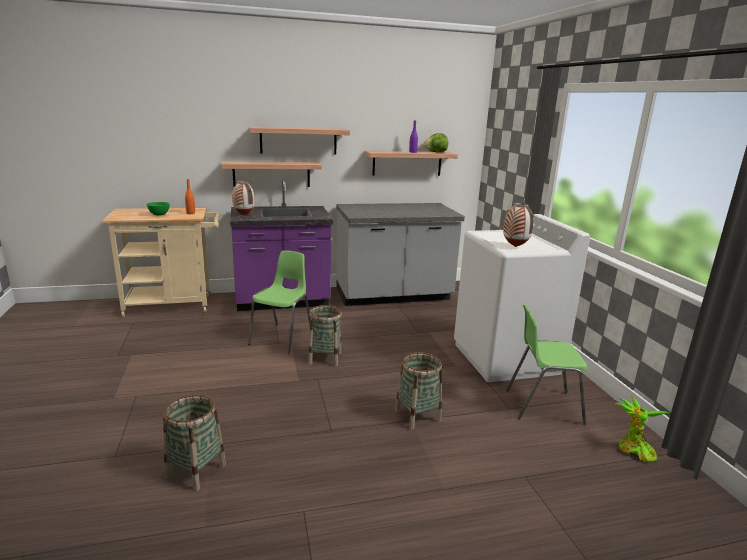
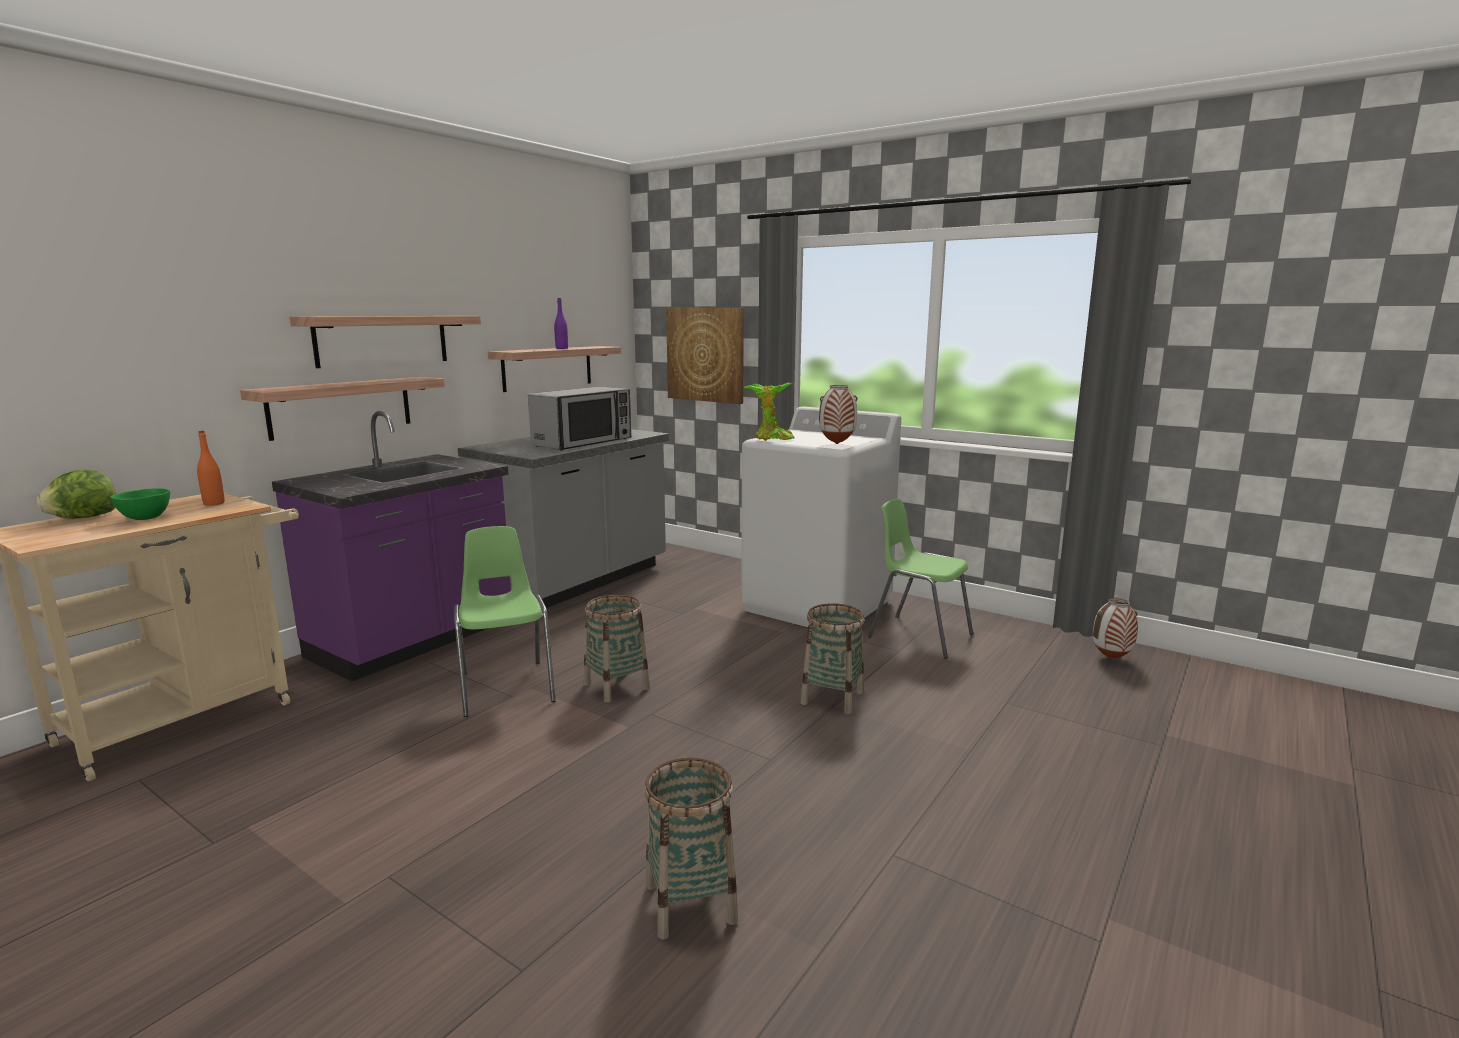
camera: 40 degrees left, 5 degrees down
vase [232,181,255,215] -> vase moved to [1093,598,1138,659]
lettuce [425,133,448,152] -> lettuce moved to [37,469,116,519]
green chair [506,304,587,425] -> green chair turned 75 degrees clockwise [868,499,973,658]
potted plant [615,396,670,462] -> potted plant moved to [744,383,795,441]
none -> microwave [528,387,631,450]
none -> picture [666,307,744,404]

